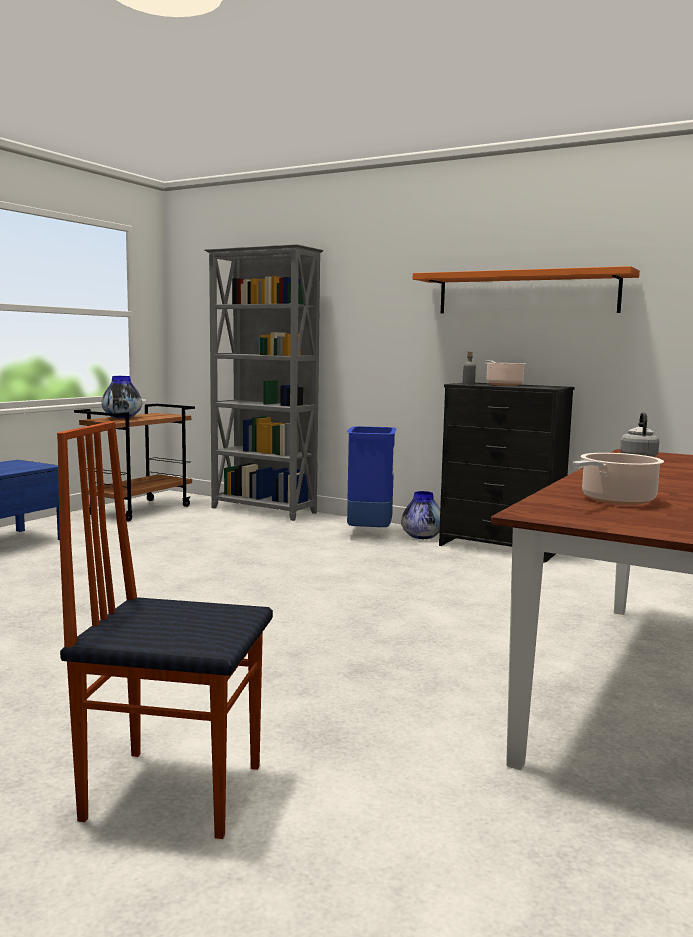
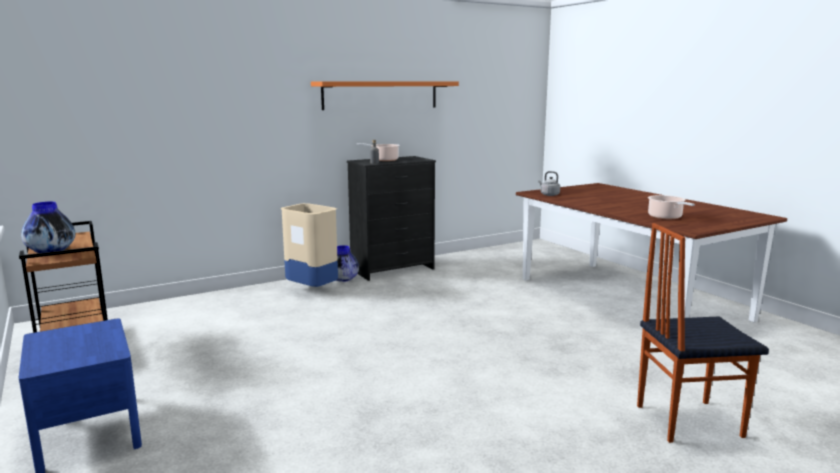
camera: 60 degrees left, 5 degrees up
chair [57,421,273,839] -> chair turned 45 degrees clockwise [637,223,769,443]
grey bookcase [204,244,324,521] -> none
blue trash can [347,426,397,527] -> beige trash can [280,203,338,287]

